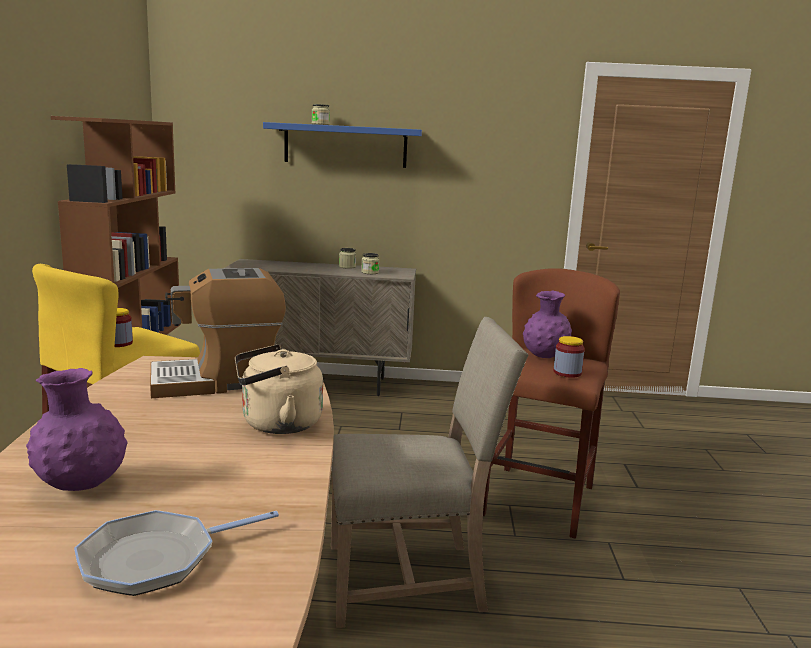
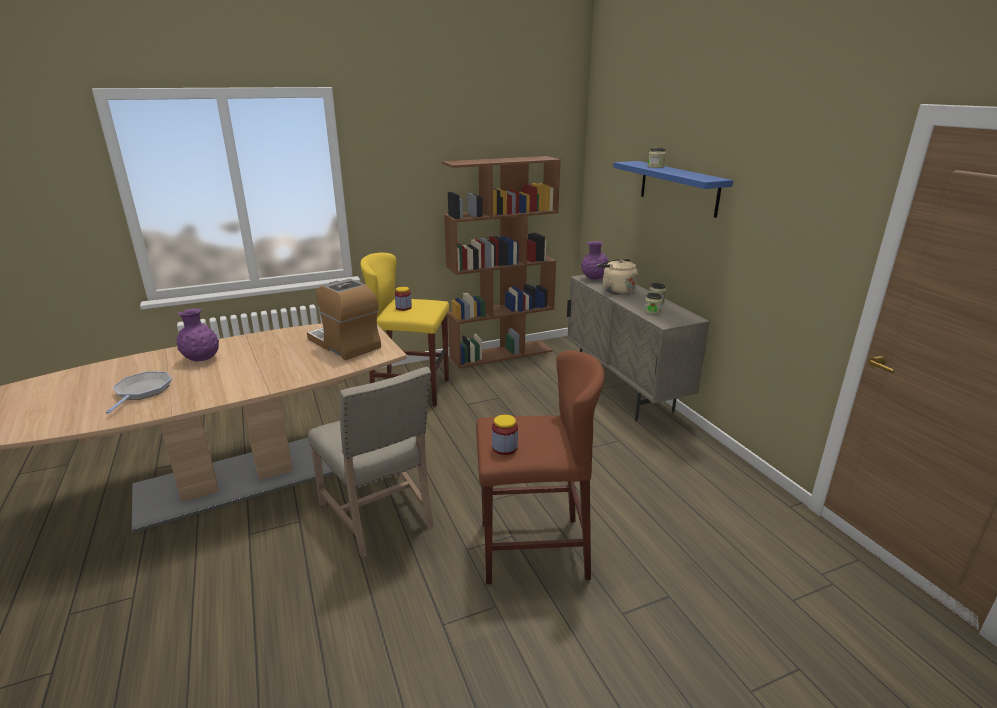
camera: 65 degrees right, 10 degrees up
frying pan [74,510,279,596] -> frying pan turned 60 degrees clockwise [106,372,172,414]
beige kettle [235,344,323,434] -> beige kettle moved to [598,259,638,295]
purple vase [523,291,572,358] -> purple vase moved to [581,241,609,280]

